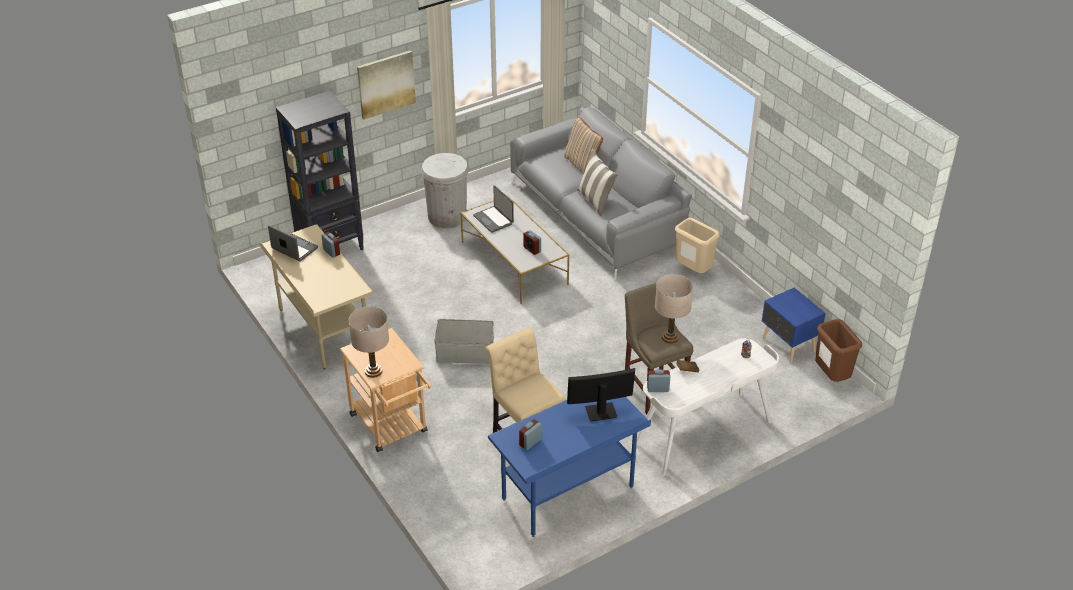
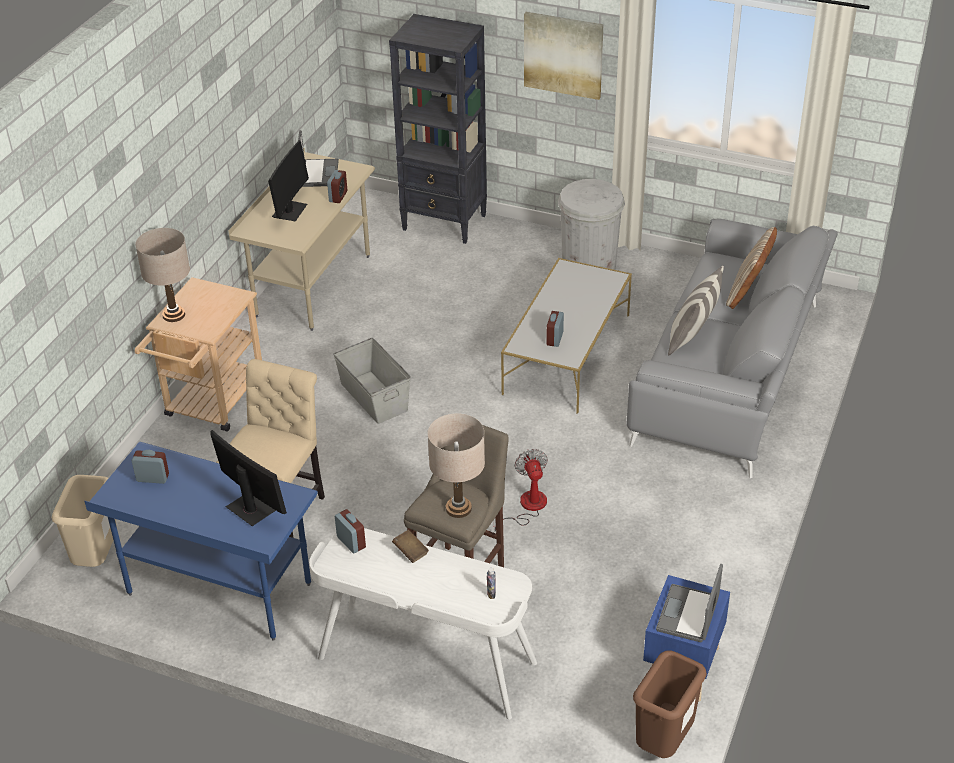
camera: 55 degrees right, 0 degrees up
laptop [473,185,514,233] -> laptop moved to [656,564,723,642]
beige trash can [675,218,720,273] -> beige trash can moved to [52,475,117,567]
none -> monitor [268,140,309,222]
none -> fan [493,449,548,532]

